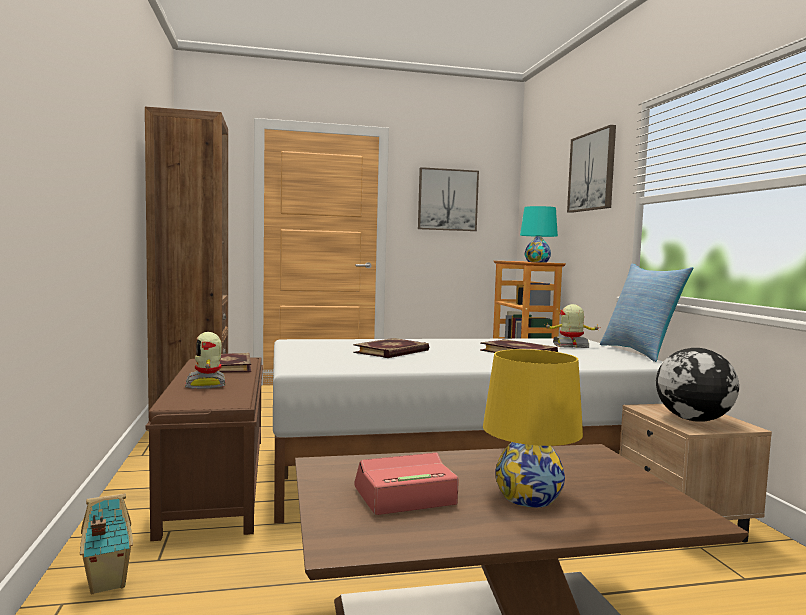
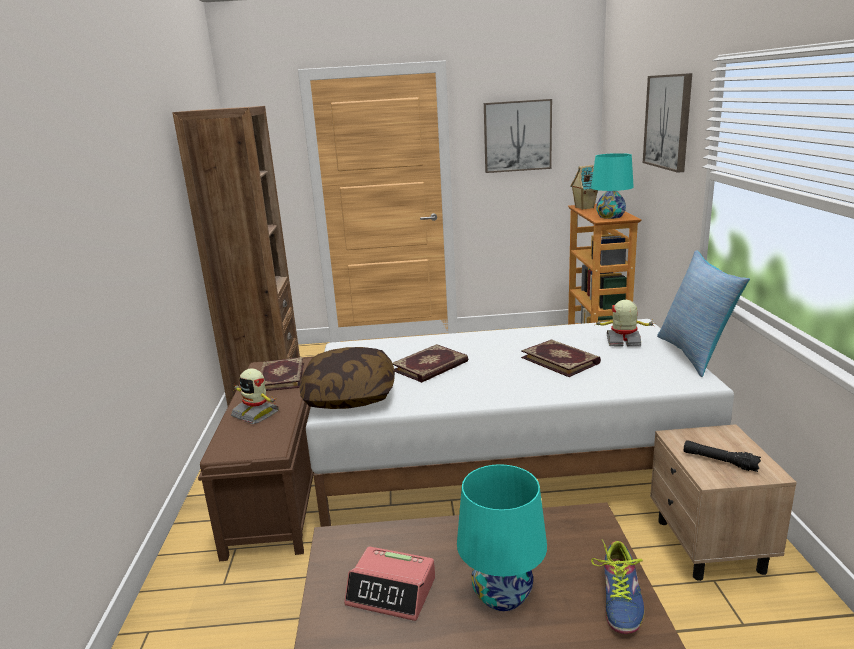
camera: 10 degrees right, 15 degrees up
toy house [80,493,133,595] -> toy house moved to [570,165,598,210]
toy robot [185,332,226,389] -> toy robot turned 45 degrees counterclockwise [231,368,279,424]
alarm clock [355,453,459,515] -> alarm clock turned 150 degrees counterclockwise [344,546,435,621]
yellow table lamp [483,349,583,508] -> turquoise table lamp [457,464,547,611]
globe [656,348,739,422] -> black flashlight [684,440,761,472]
none -> pillow [300,347,395,409]
none -> shoe [591,539,645,634]

